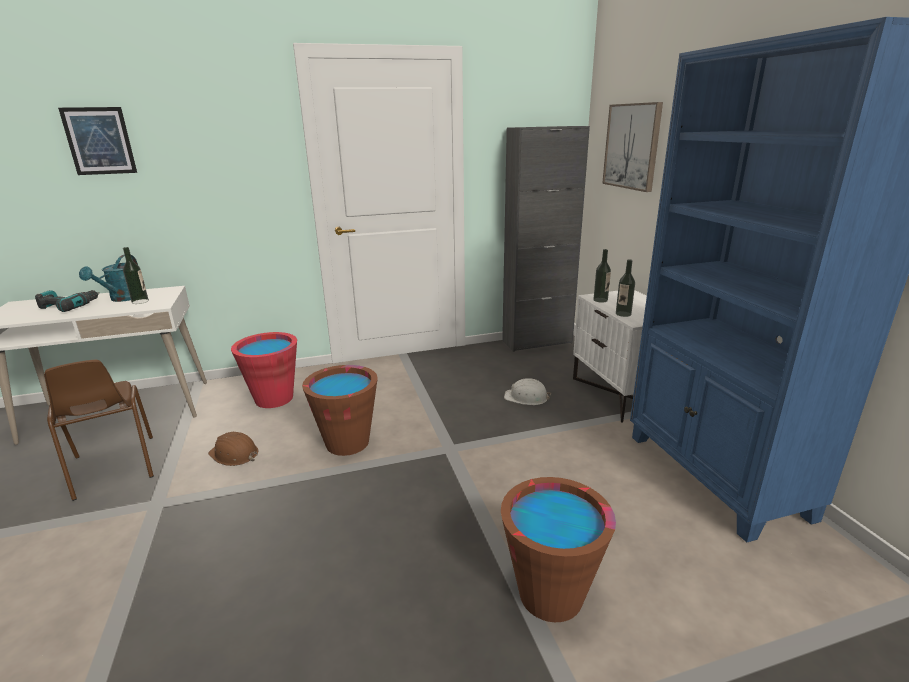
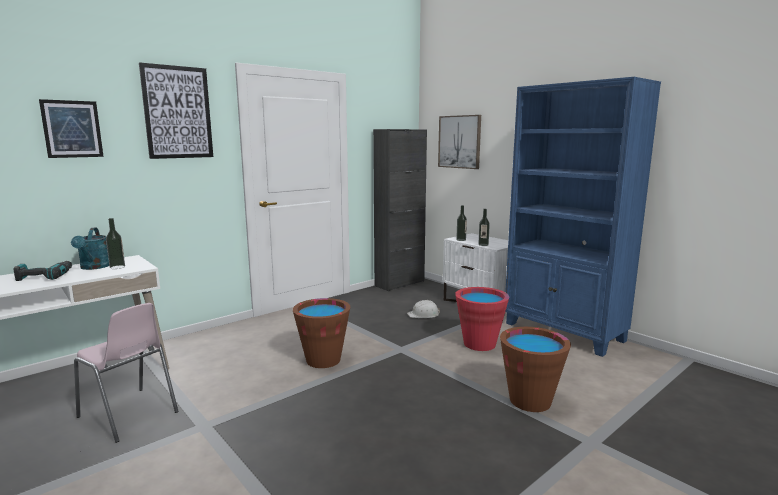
camera: 25 degrees left, 10 degrees down
brown chair [44,360,154,501] -> pink chair [74,303,179,443]
brown hard hat [208,432,258,466] -> none
red bucket [231,332,297,408] -> red bucket moved to [455,287,509,351]
none -> picture [139,62,213,159]

